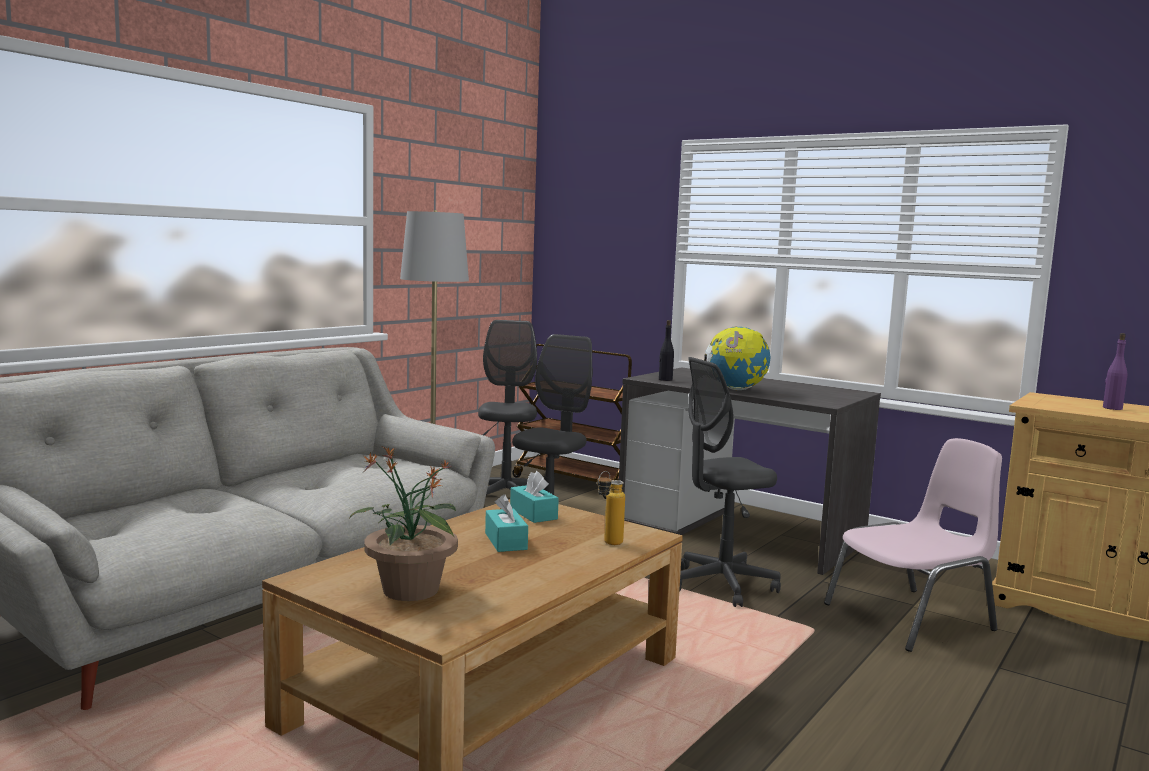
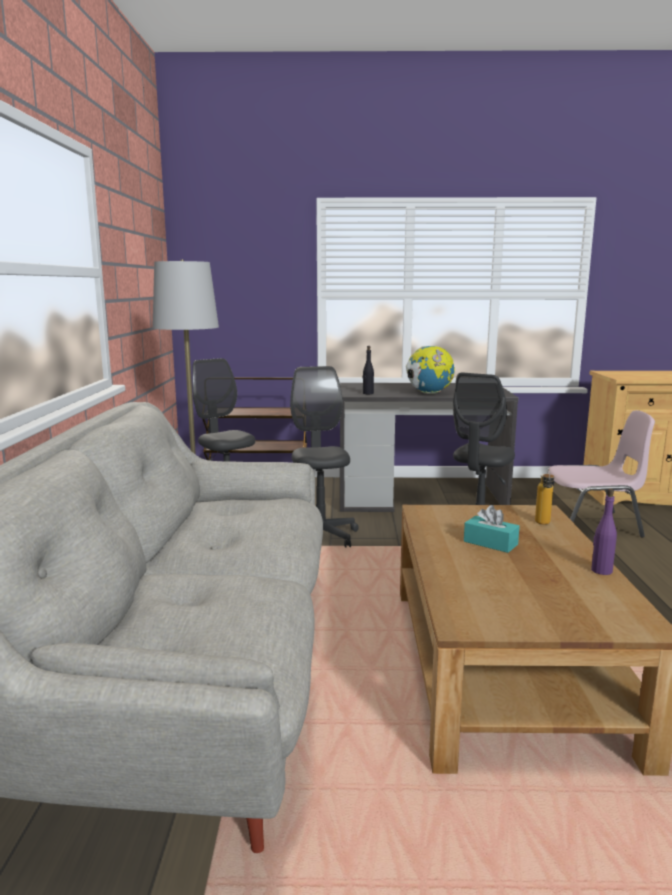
camera: 35 degrees left, 5 degrees up
potted plant [349,447,458,601] -> none
turquoise tissue box [510,471,559,523] -> none
pink chair [824,438,1002,652] -> pink chair turned 60 degrees clockwise [548,410,655,538]
purple bottle [1103,333,1127,410] -> purple bottle moved to [591,489,617,575]

